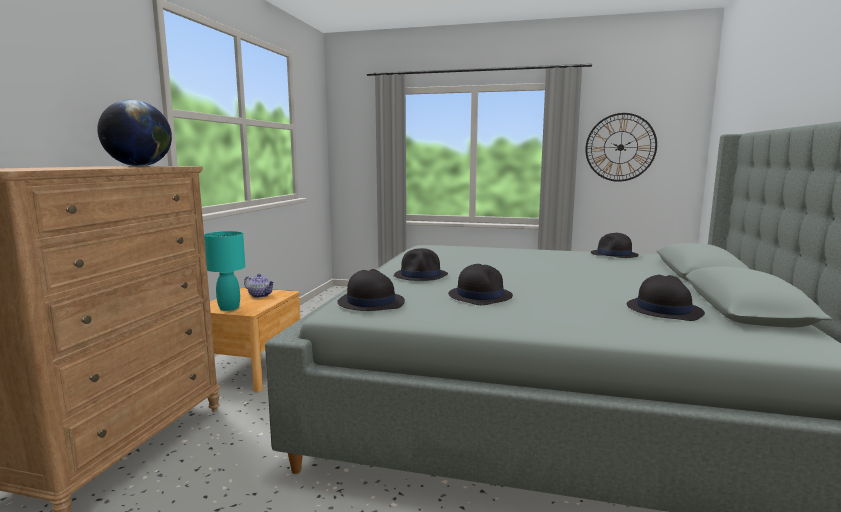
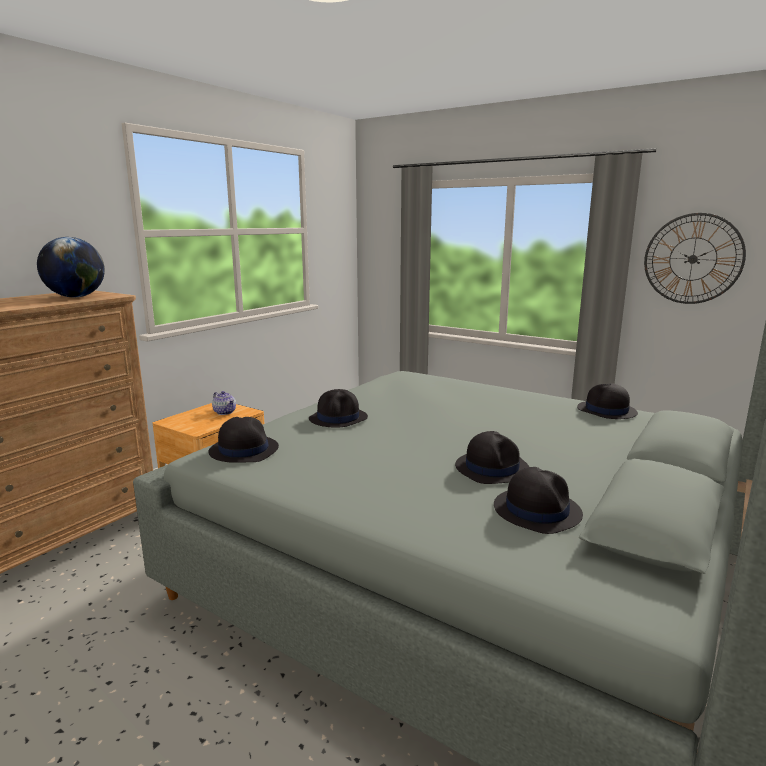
camera: 20 degrees right, 5 degrees up
turquoise table lamp [204,231,246,311] -> none
black hat [448,264,513,305] -> black hat moved to [455,431,529,484]

